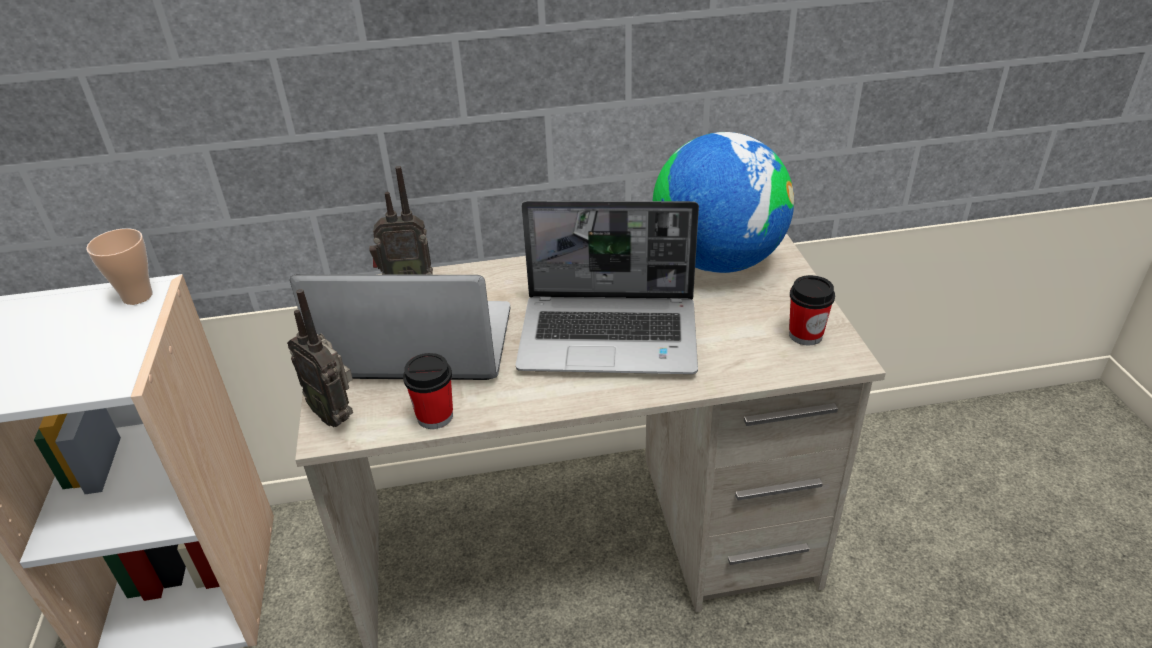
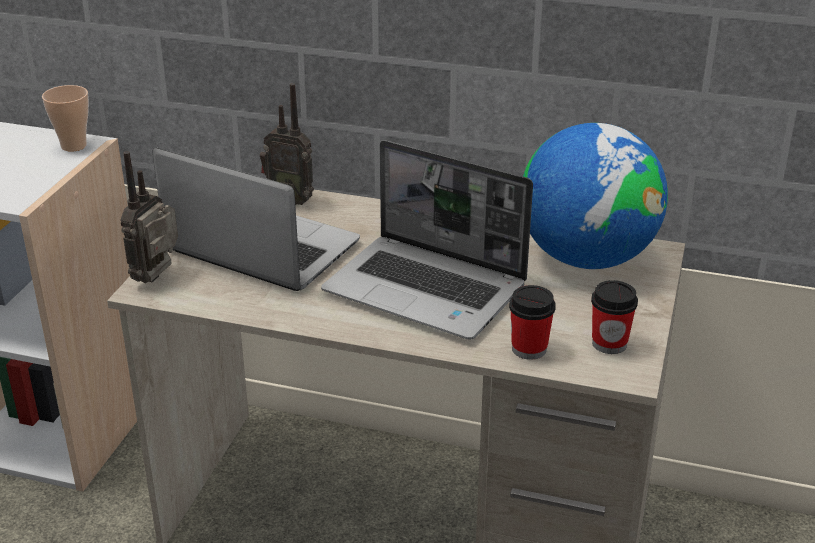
camera: 25 degrees right, 5 degrees down
radio [287,289,353,427] -> radio turned 45 degrees clockwise [120,151,178,283]
cup [403,353,453,429] -> cup moved to [509,285,556,360]

